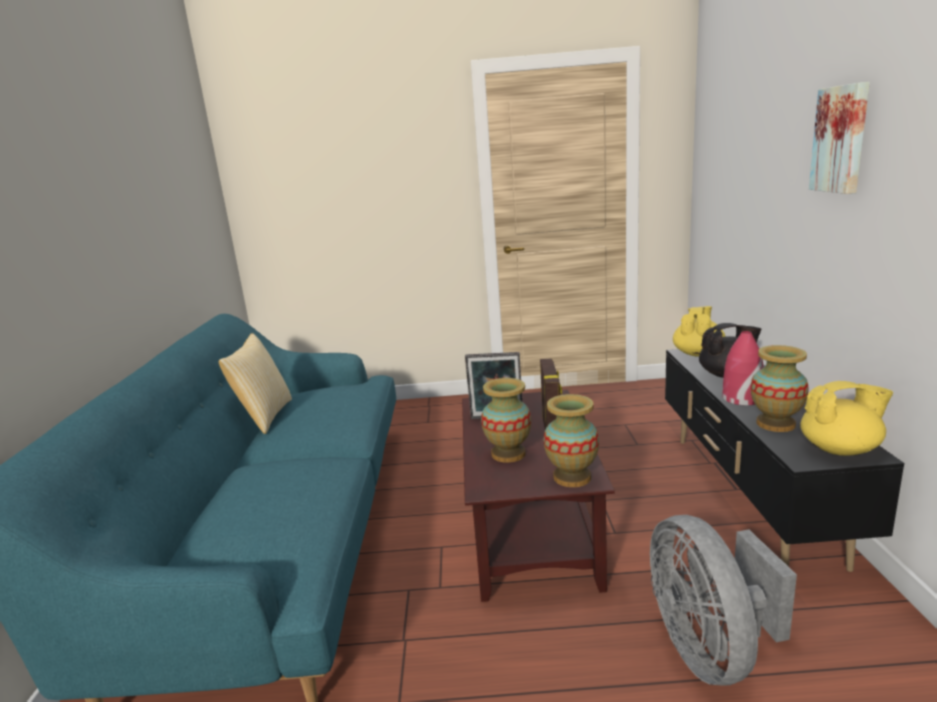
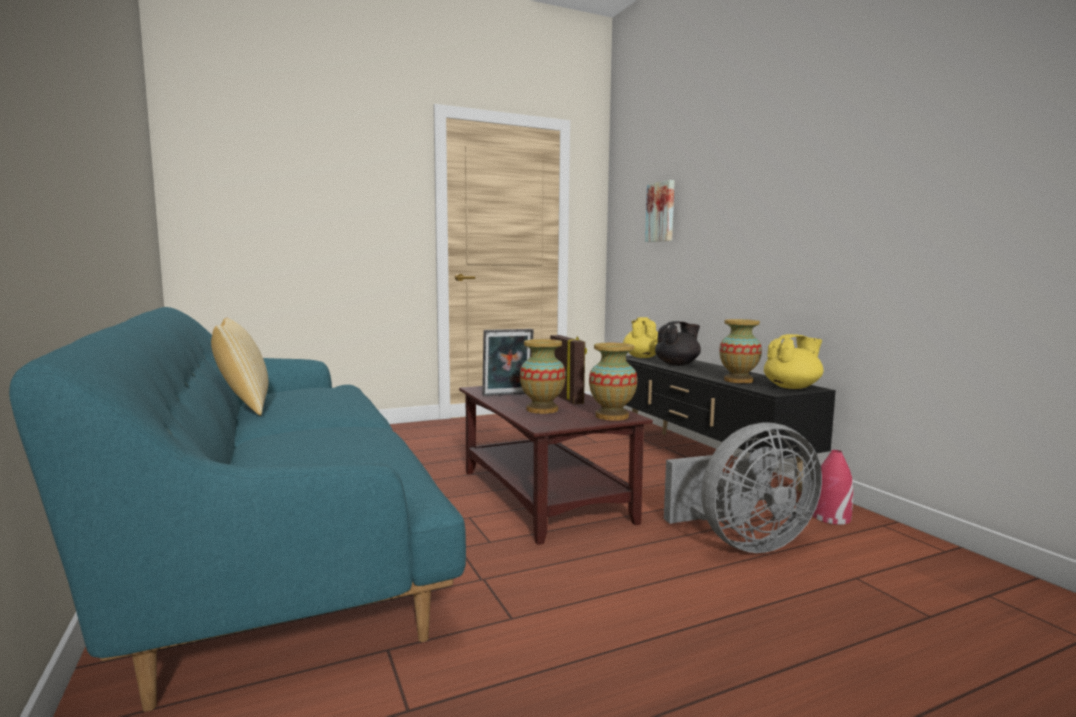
camera: 25 degrees left, 10 degrees down
grey fan [650,515,797,686] -> grey fan turned 75 degrees counterclockwise [664,423,822,553]
red vase [722,331,764,406] -> red vase moved to [813,450,853,525]
picture [809,82,870,194] -> picture moved to [645,180,675,242]

